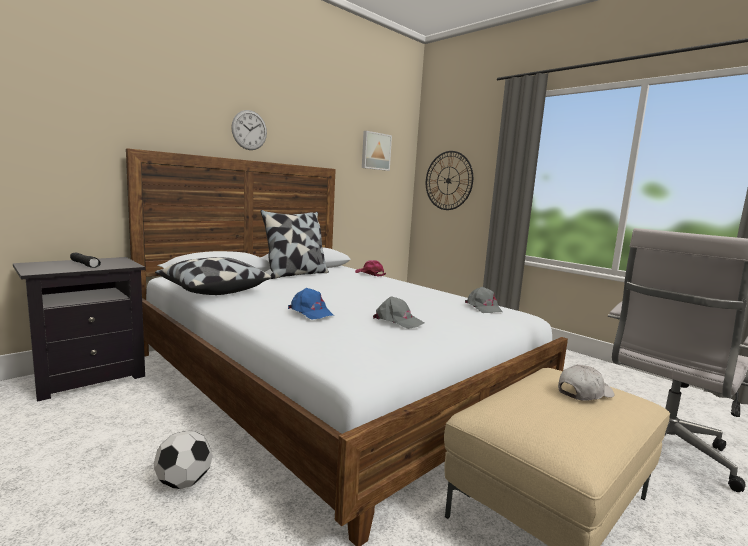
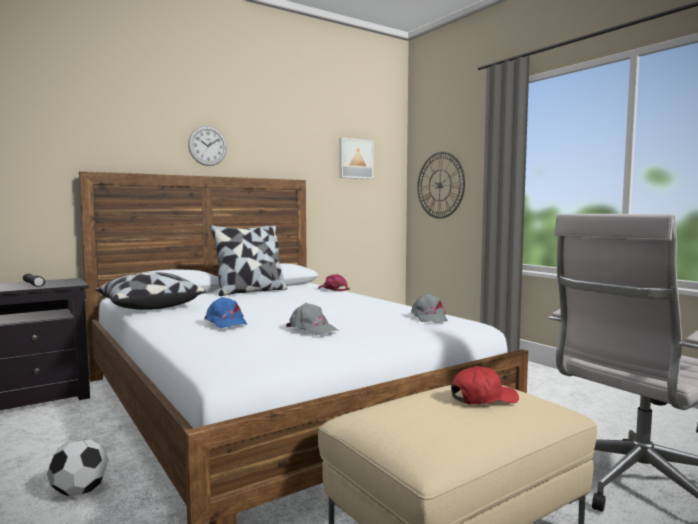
camera: 10 degrees right, 5 degrees down
white cap [558,364,614,401] -> red cap [451,366,519,404]

